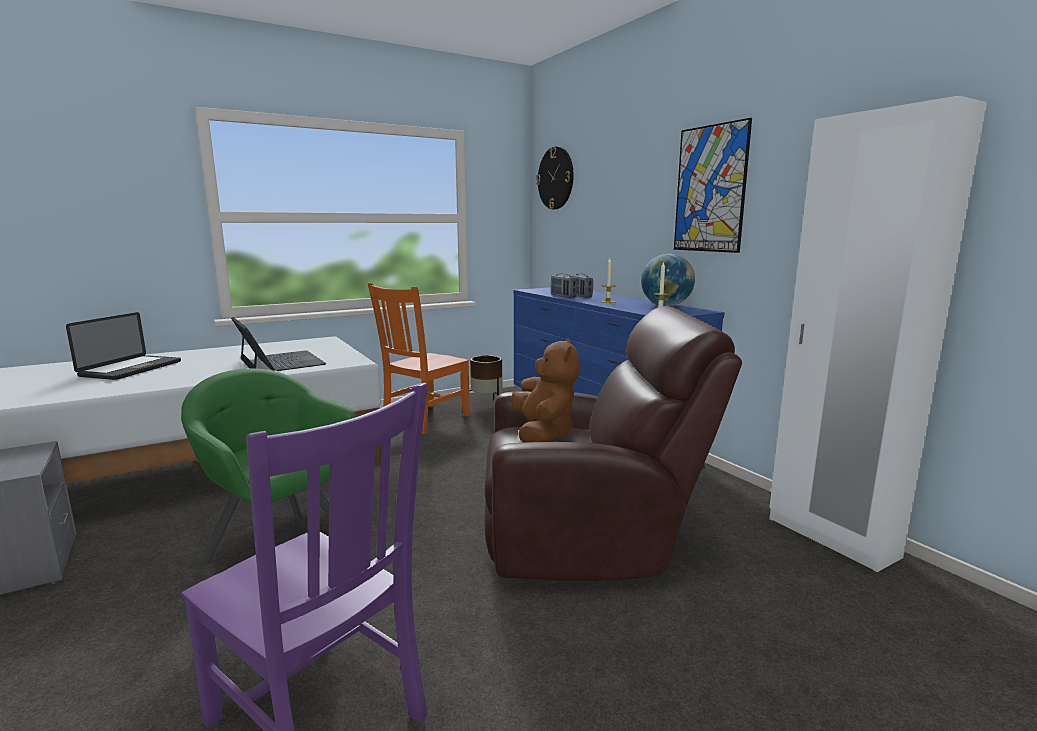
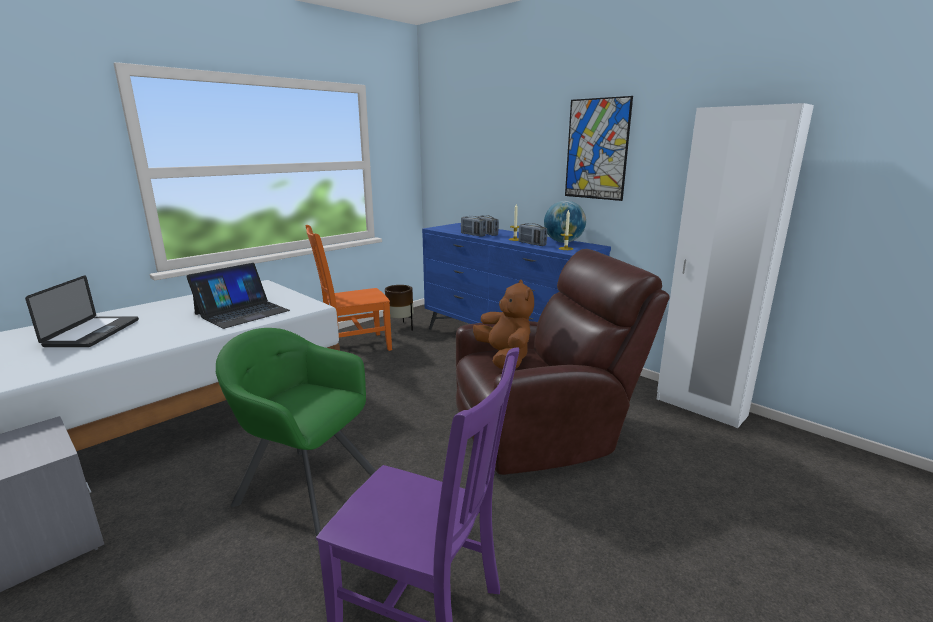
camera: 15 degrees left, 5 degrees up
laptop [231,317,327,371] -> laptop turned 90 degrees clockwise [186,263,290,329]
orange chair [368,283,470,435] -> orange chair turned 45 degrees clockwise [305,225,392,351]
wall clock [536,147,574,209] -> none
none -> radio [519,223,547,246]

